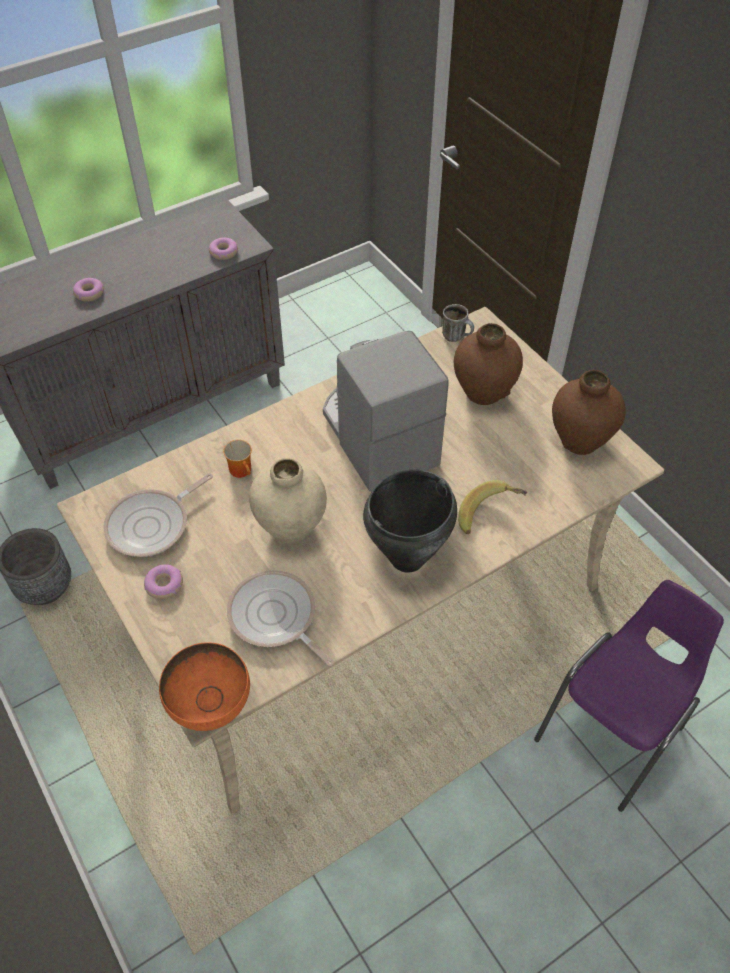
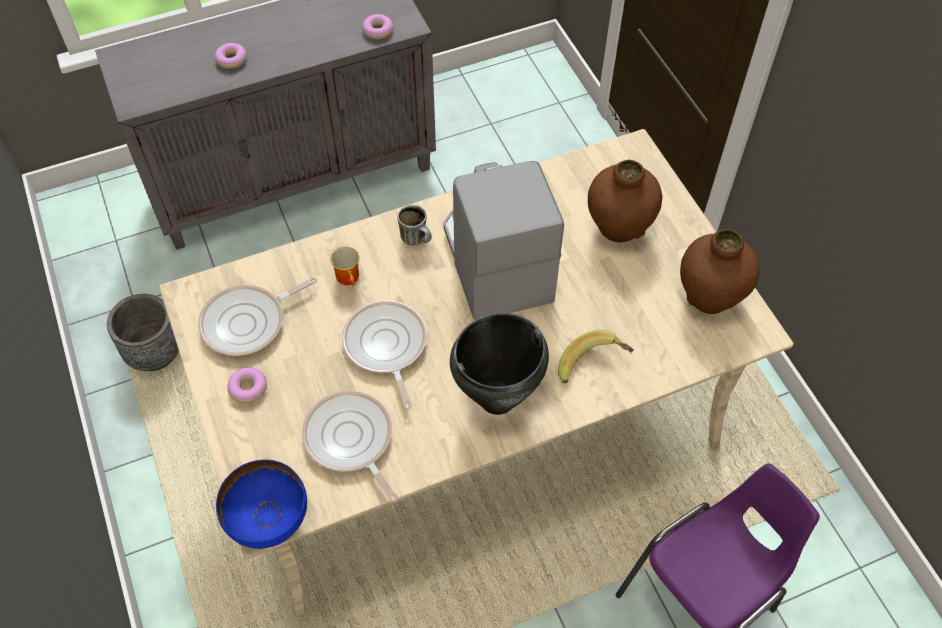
camera: 10 degrees right, 5 degrees up
orange bowl [159,642,250,731] -> blue bowl [216,459,307,549]
beige vase [249,458,327,543] -> frying pan [342,300,427,409]
mug [442,304,474,342] -> mug moved to [397,205,432,246]

